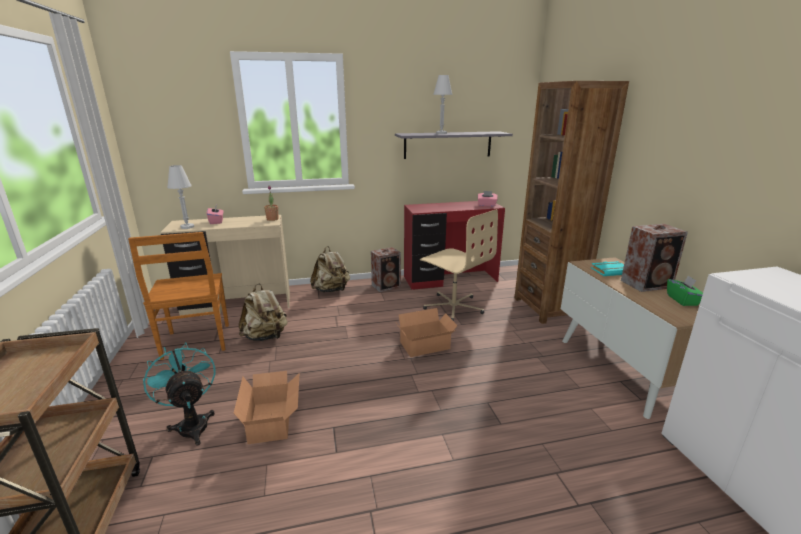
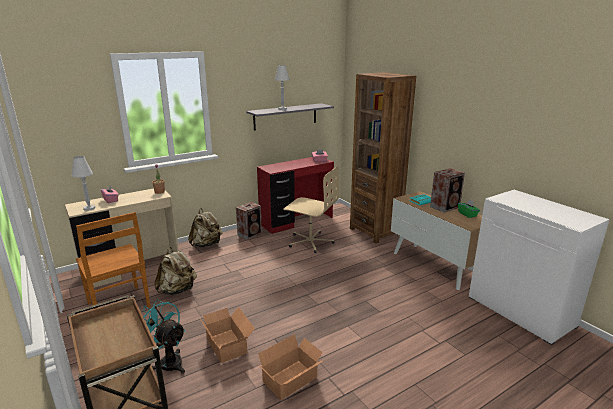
camera: 20 degrees left, 0 degrees up
cardboard box [396,308,458,357] -> cardboard box moved to [258,334,323,400]

